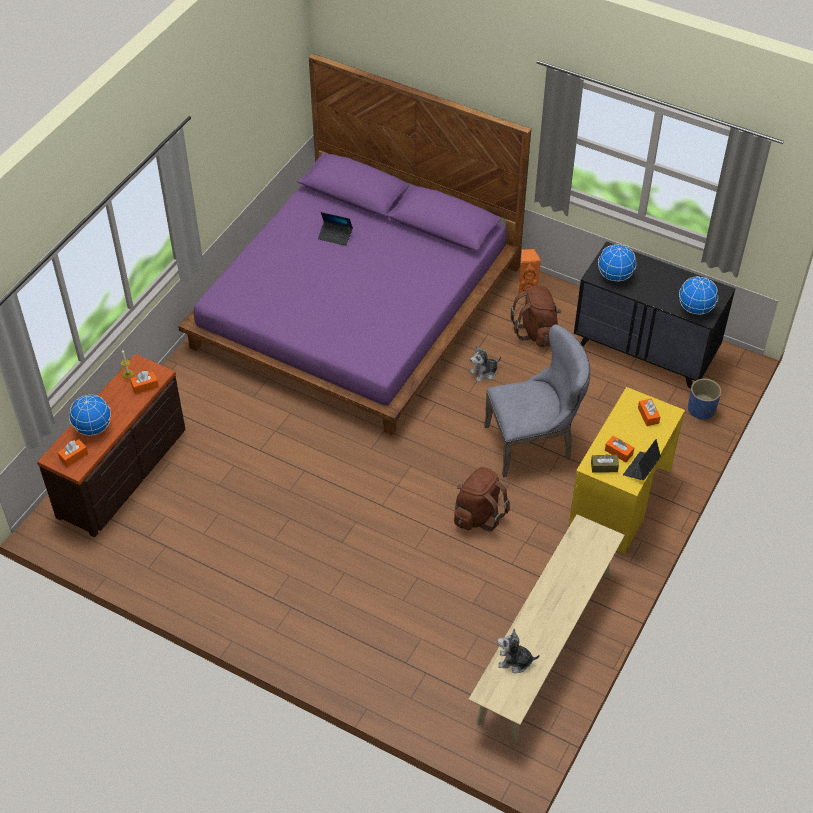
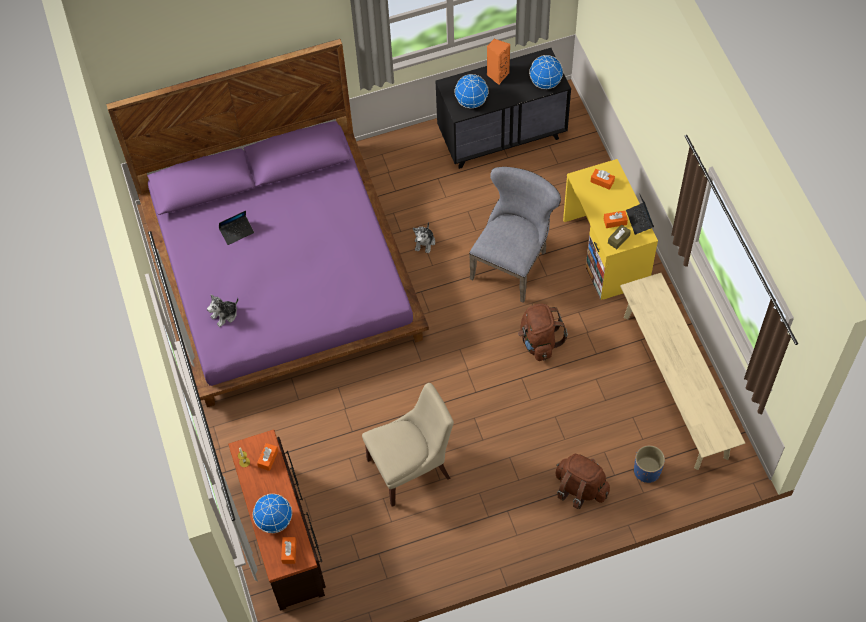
camera: 45 degrees left, 10 degrees up
plush toy [497,628,540,673] -> plush toy moved to [207,294,238,327]
brown backpack [511,286,562,347] -> brown backpack moved to [555,454,610,509]
orange speaker [518,248,541,295] -> orange speaker moved to [487,39,510,85]
blue planter [688,379,721,420] -> blue planter moved to [634,445,665,483]
none -> beige chair [362,383,454,507]

